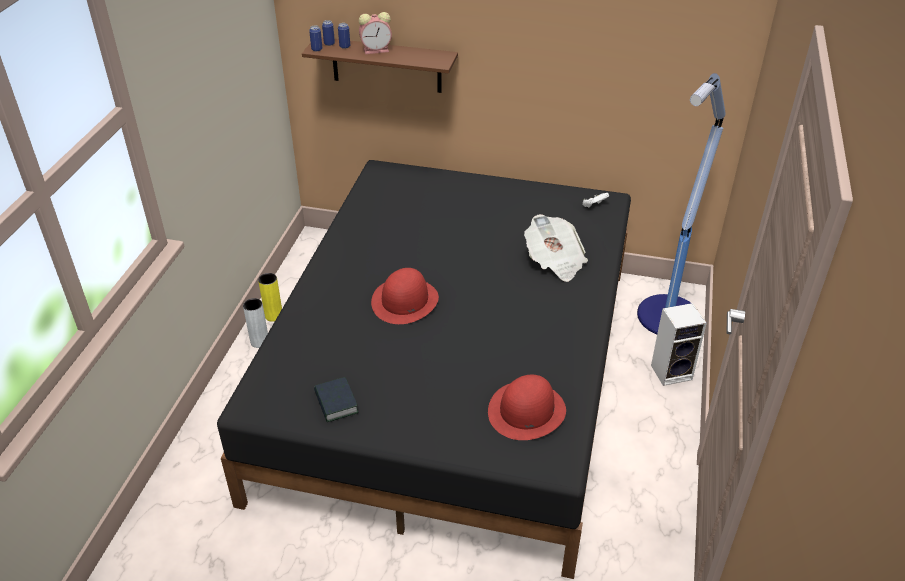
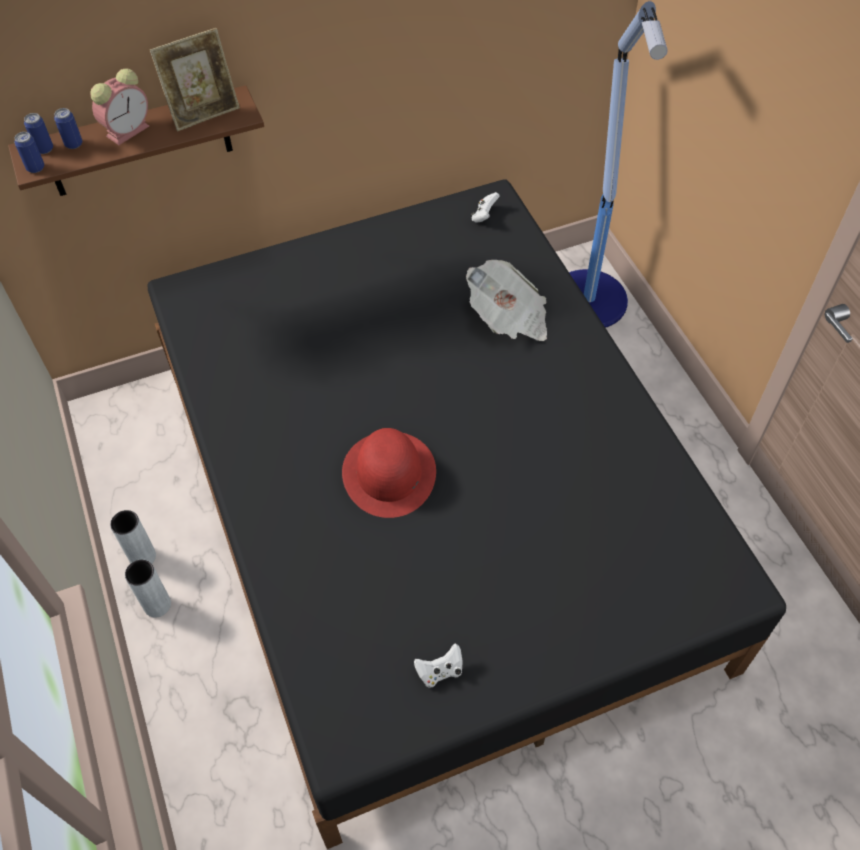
camera: 35 degrees left, 15 degrees up
yellow vase [258,273,282,322] -> grey vase [110,510,156,563]
book [314,377,358,422] -> white game controller [414,643,463,687]
red hat [488,375,566,440] -> none
speaker [651,303,707,386] -> none
none -> picture frame [150,28,240,131]

